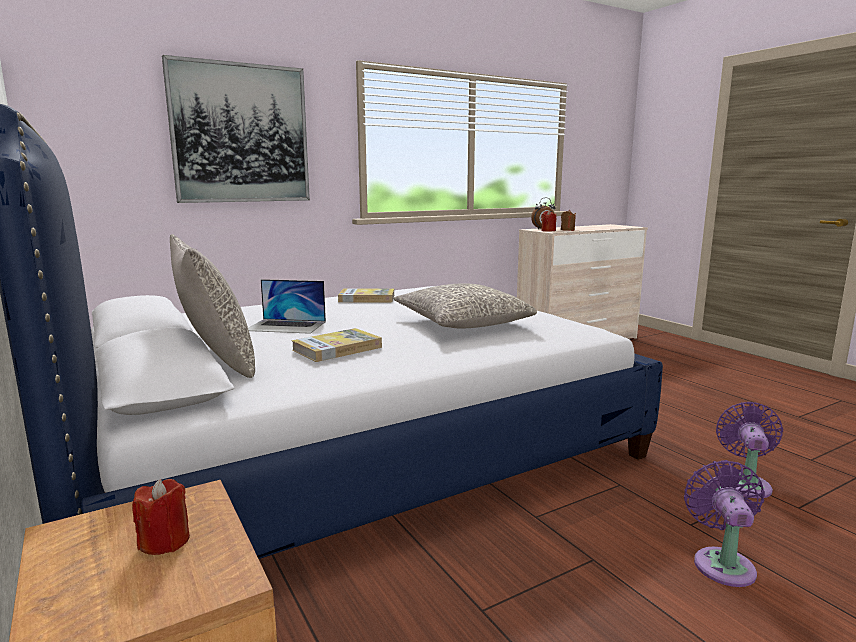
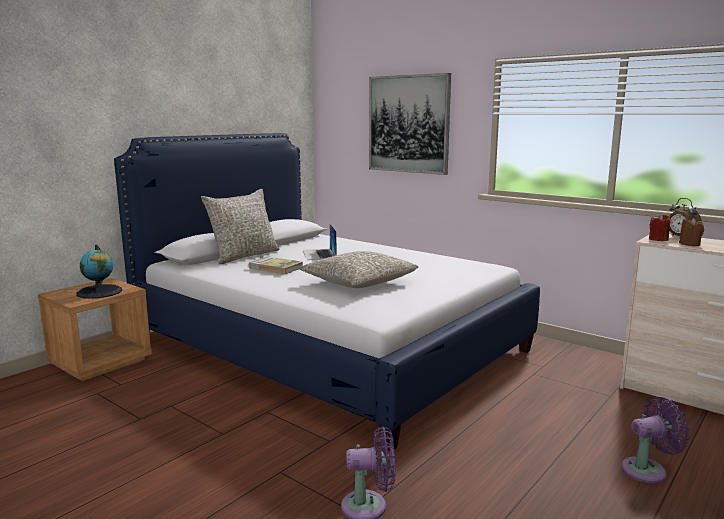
camera: 70 degrees right, 0 degrees up
red candle [132,479,190,555] -> globe [76,245,122,299]
book [338,288,394,302] -> none
purple fan [684,460,765,587] -> purple fan moved to [621,397,690,483]

